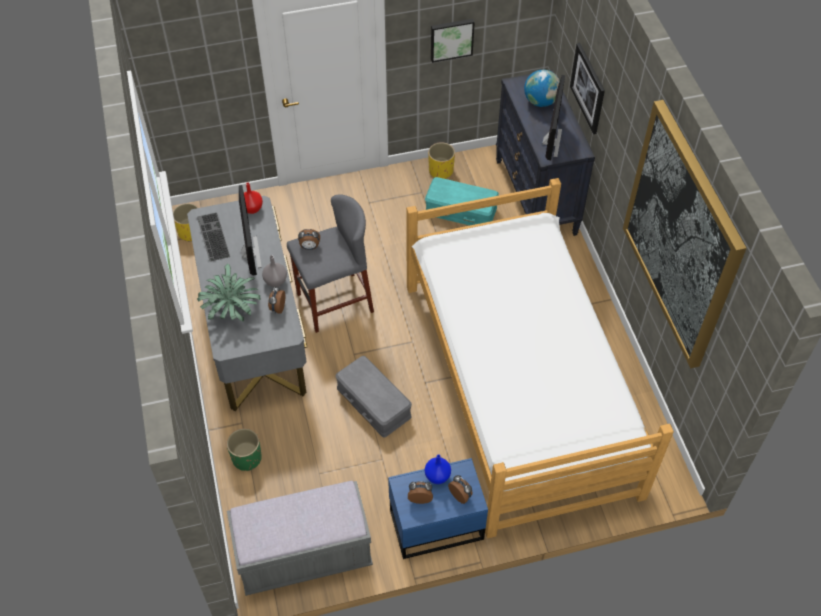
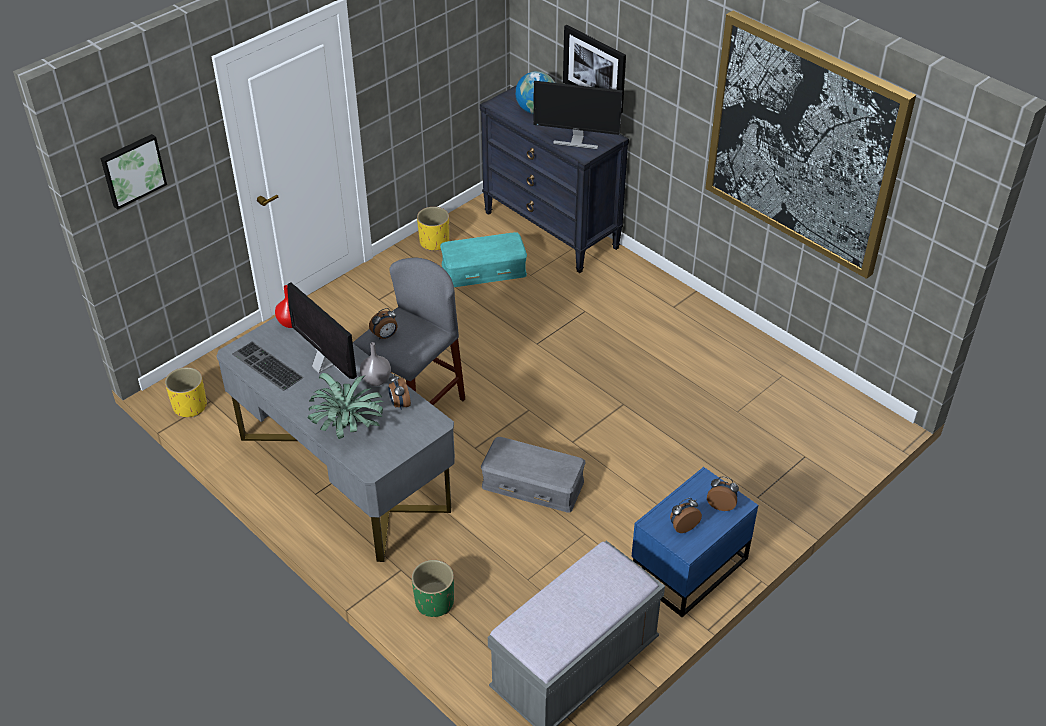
camera: 30 degrees left, 10 degrees down
bed [406,178,674,538] -> none
blue vase [425,454,451,484] -> none
picture [431,19,475,63] -> picture moved to [100,134,167,210]
monitor [542,75,565,160] -> monitor turned 120 degrees clockwise [533,81,623,149]

